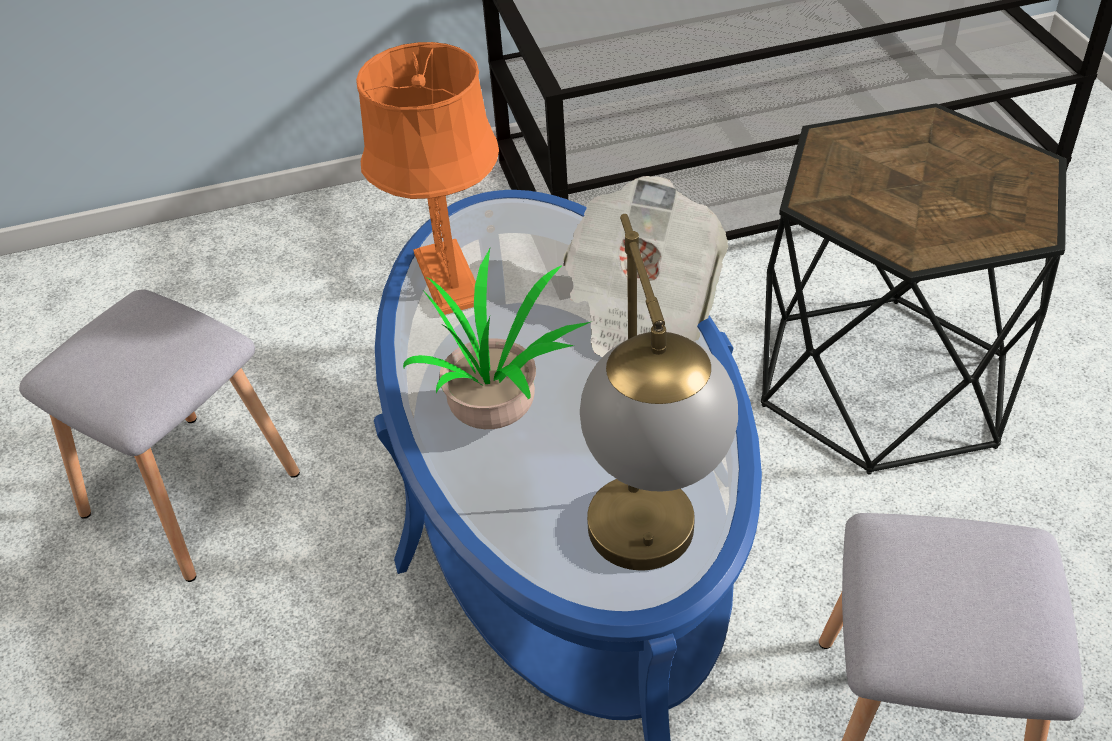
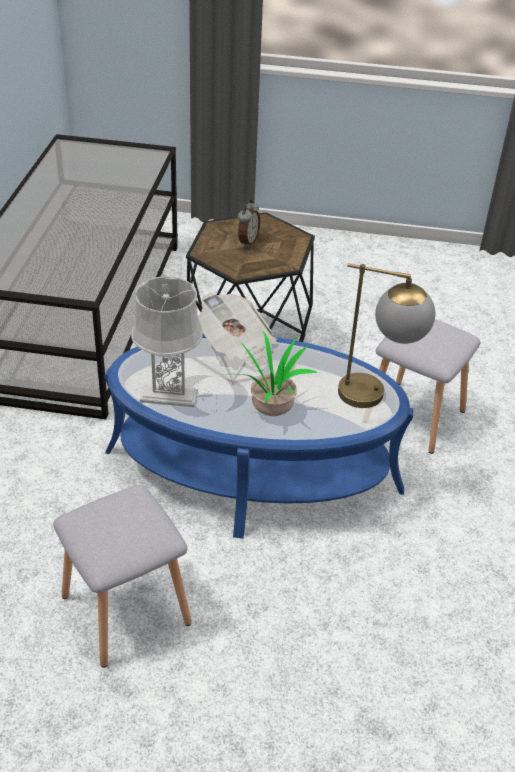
camera: 70 degrees left, 5 degrees down
orange table lamp [356,42,499,315] -> grey table lamp [131,276,203,407]
none -> alarm clock [238,200,260,248]

